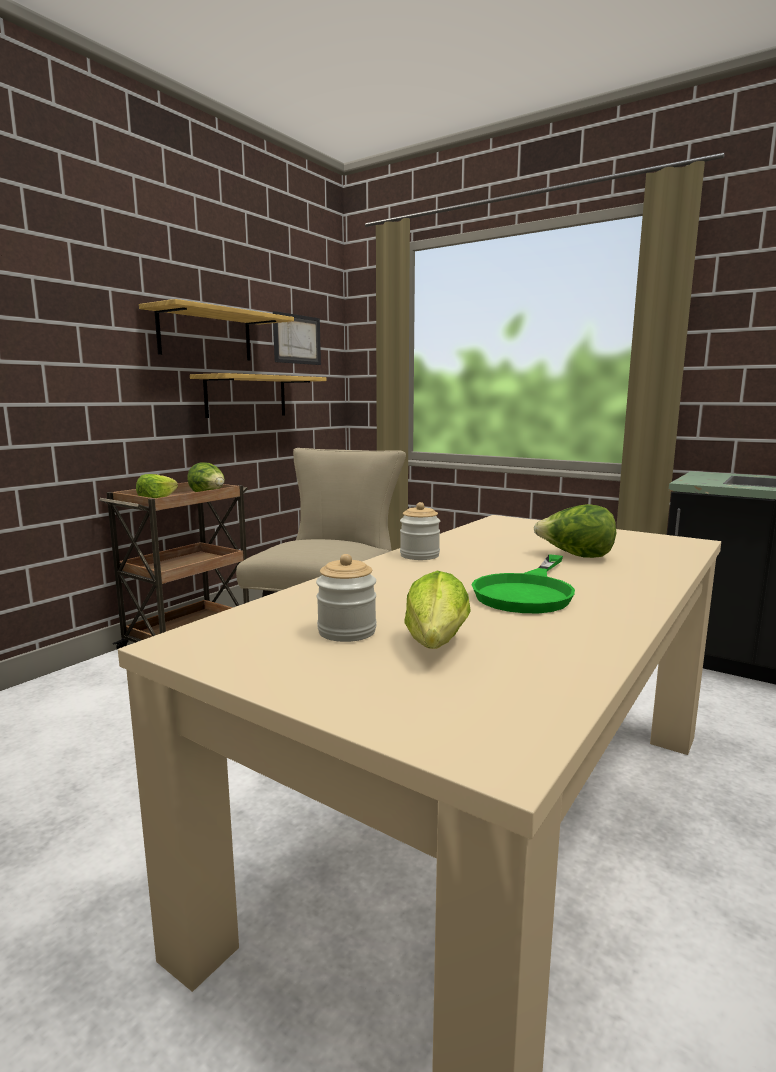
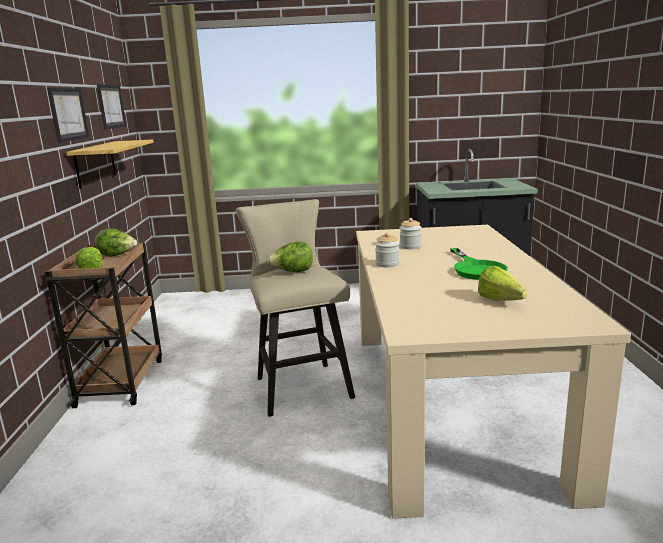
camera: 35 degrees left, 5 degrees up
shelf [139,299,294,361] -> picture [47,88,89,143]
jar [316,554,377,642] -> jar moved to [400,218,422,249]
lettuce [534,504,616,558] -> lettuce moved to [266,241,313,272]

